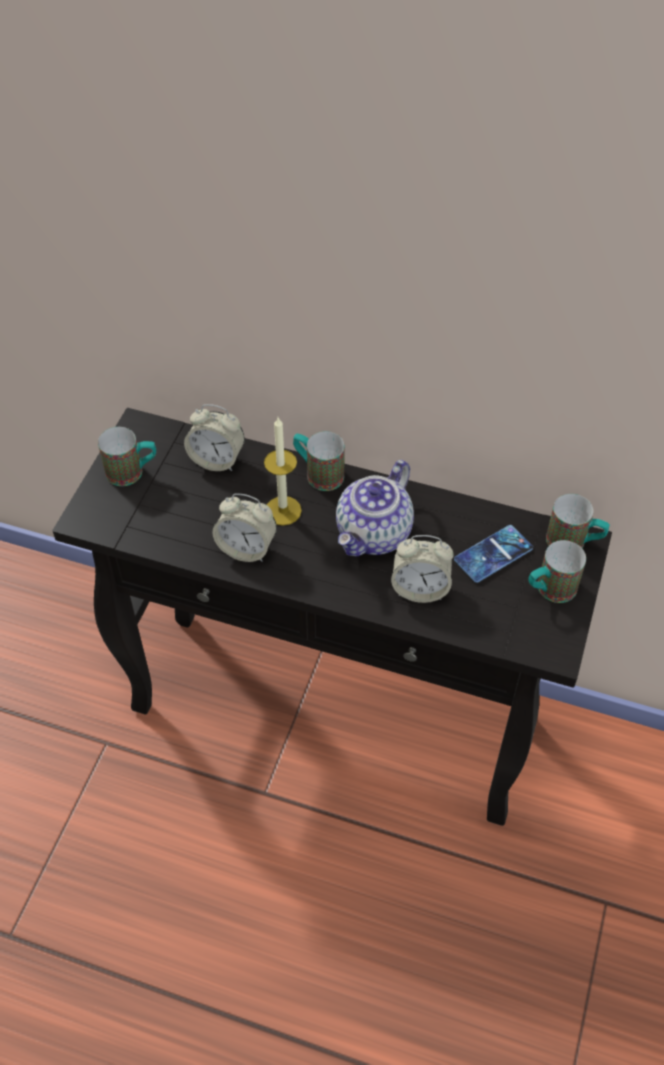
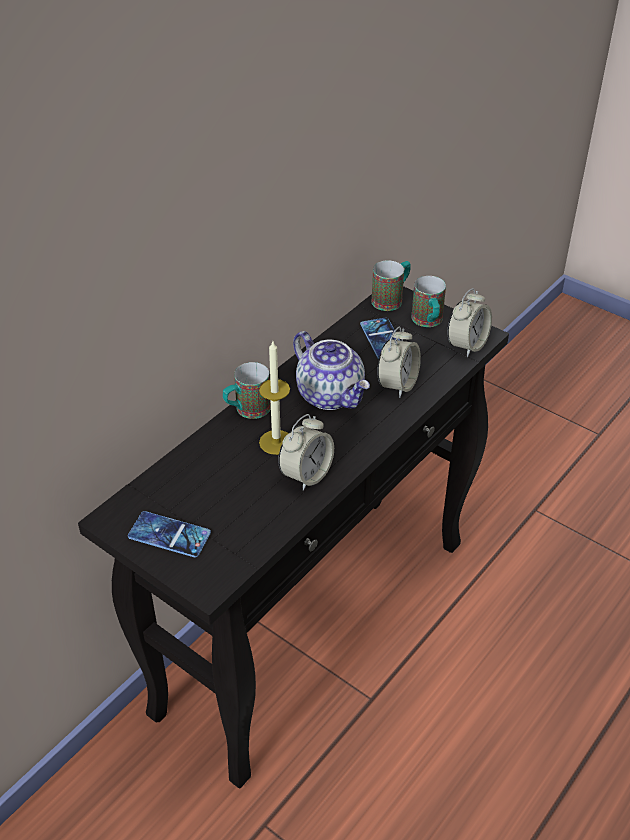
camera: 70 degrees left, 10 degrees down
mug [98,427,156,486] -> phone [128,511,211,558]
alarm clock [184,404,245,471] -> alarm clock moved to [448,288,492,357]

